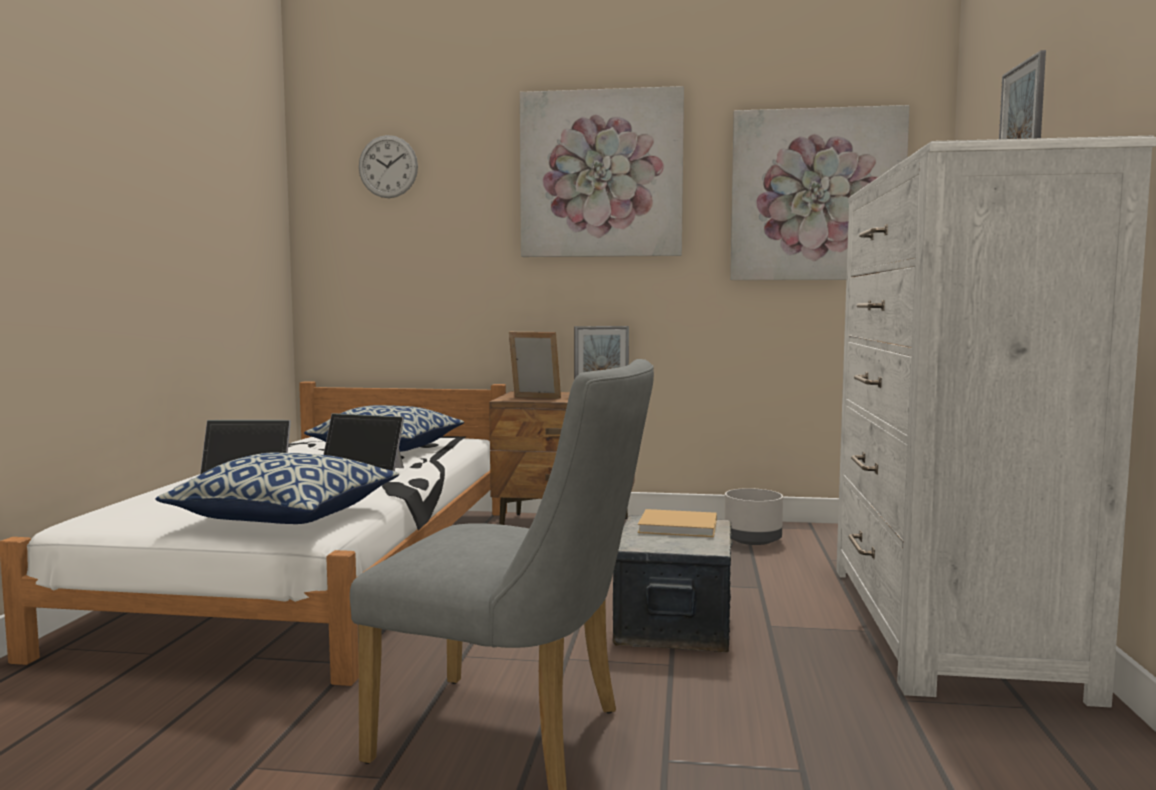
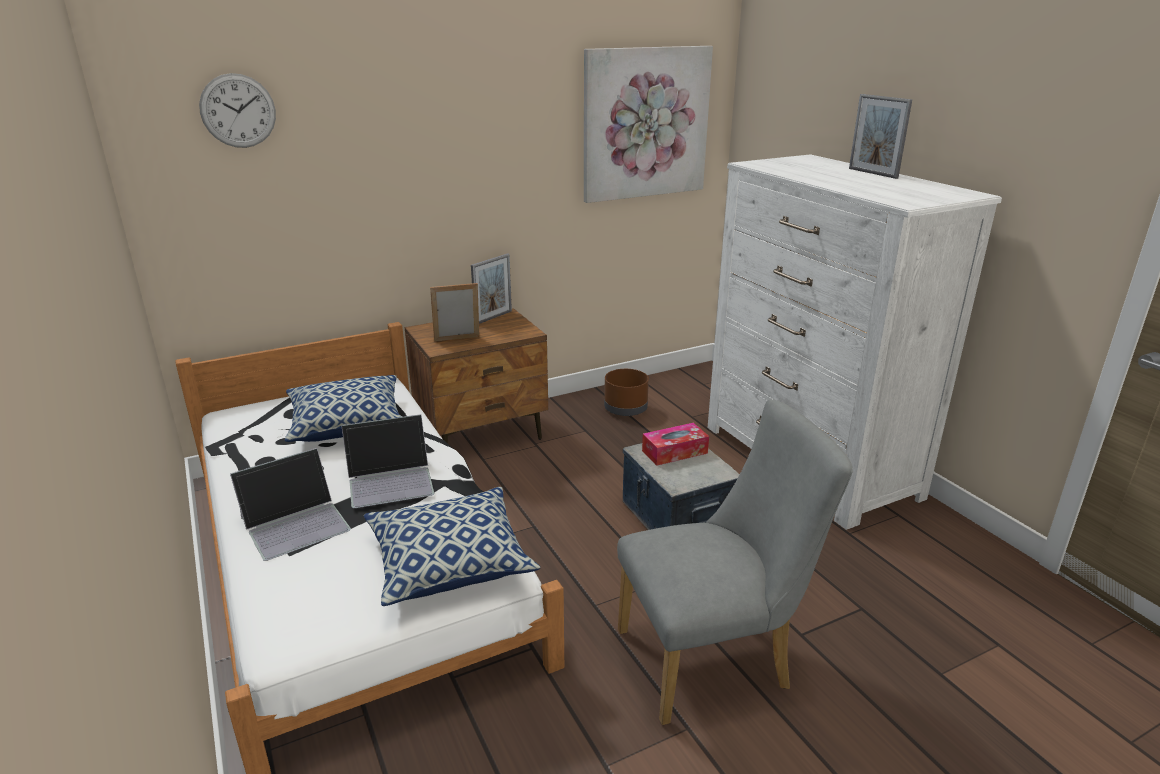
camera: 35 degrees left, 20 degrees up
picture [520,86,684,257] -> none
beige book [638,509,717,537] -> tissue box [642,423,709,466]
grey planter [724,488,783,545] -> brown planter [604,369,649,416]

